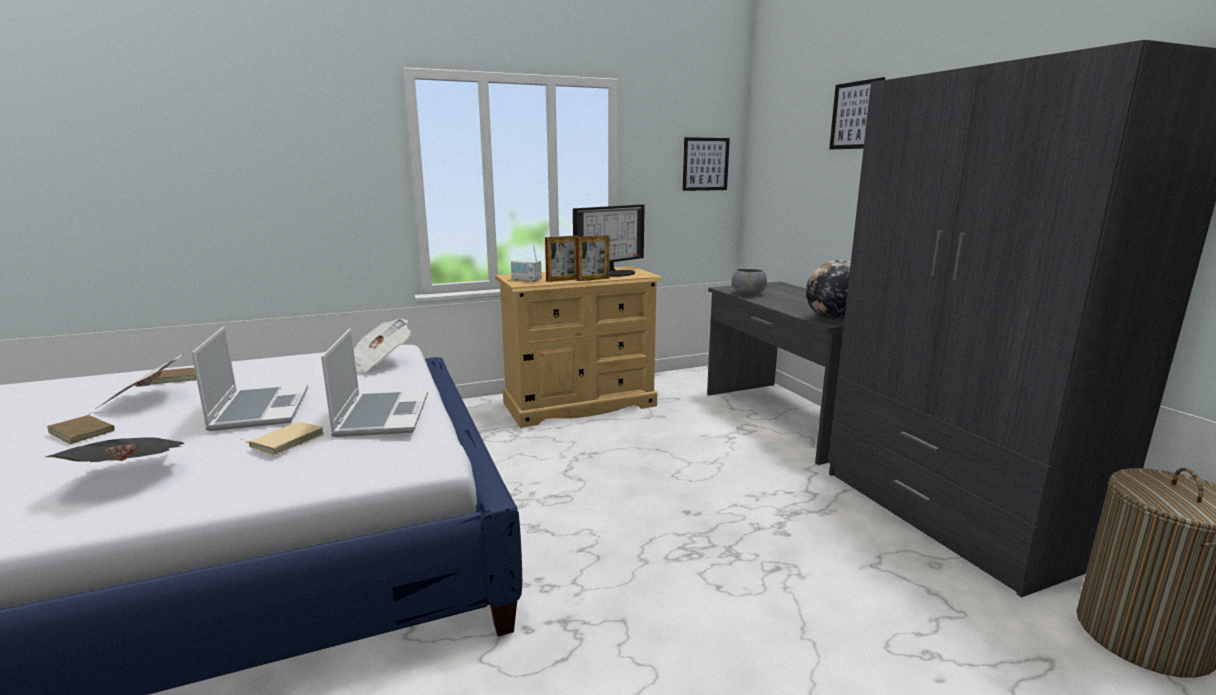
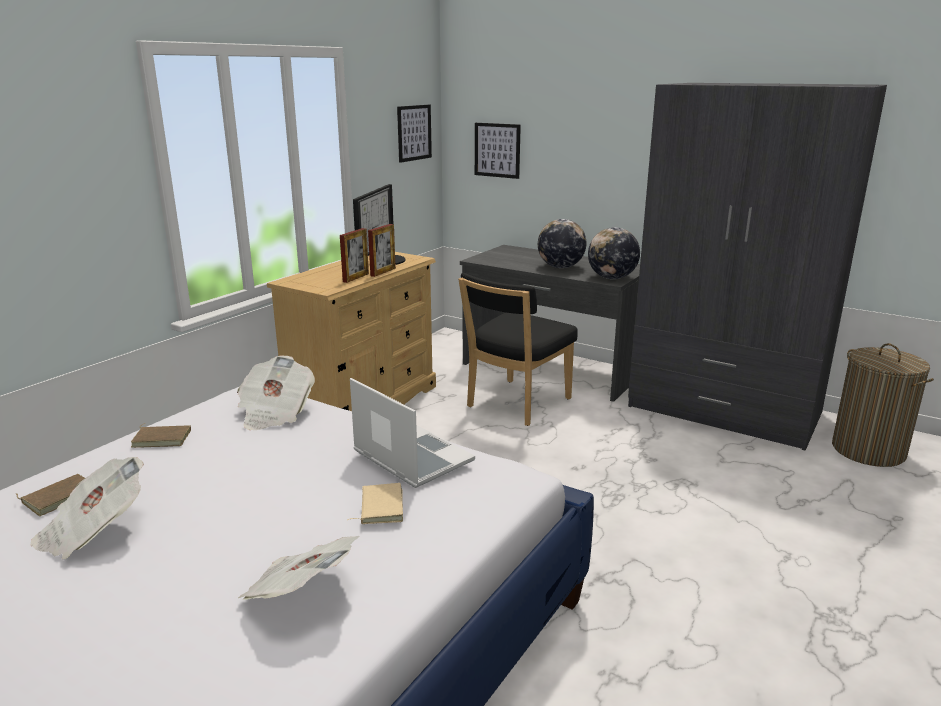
camera: 35 degrees left, 5 degrees up
brown book [46,412,115,444] -> brown book moved to [131,423,191,448]
laptop [191,326,308,431] -> none
radio [511,246,542,282] -> none
grey bowl [731,269,767,295] -> none
picture [829,77,885,150] -> picture moved to [475,123,521,179]
none -> black chair [458,273,578,426]
none -> globe [538,219,586,268]

